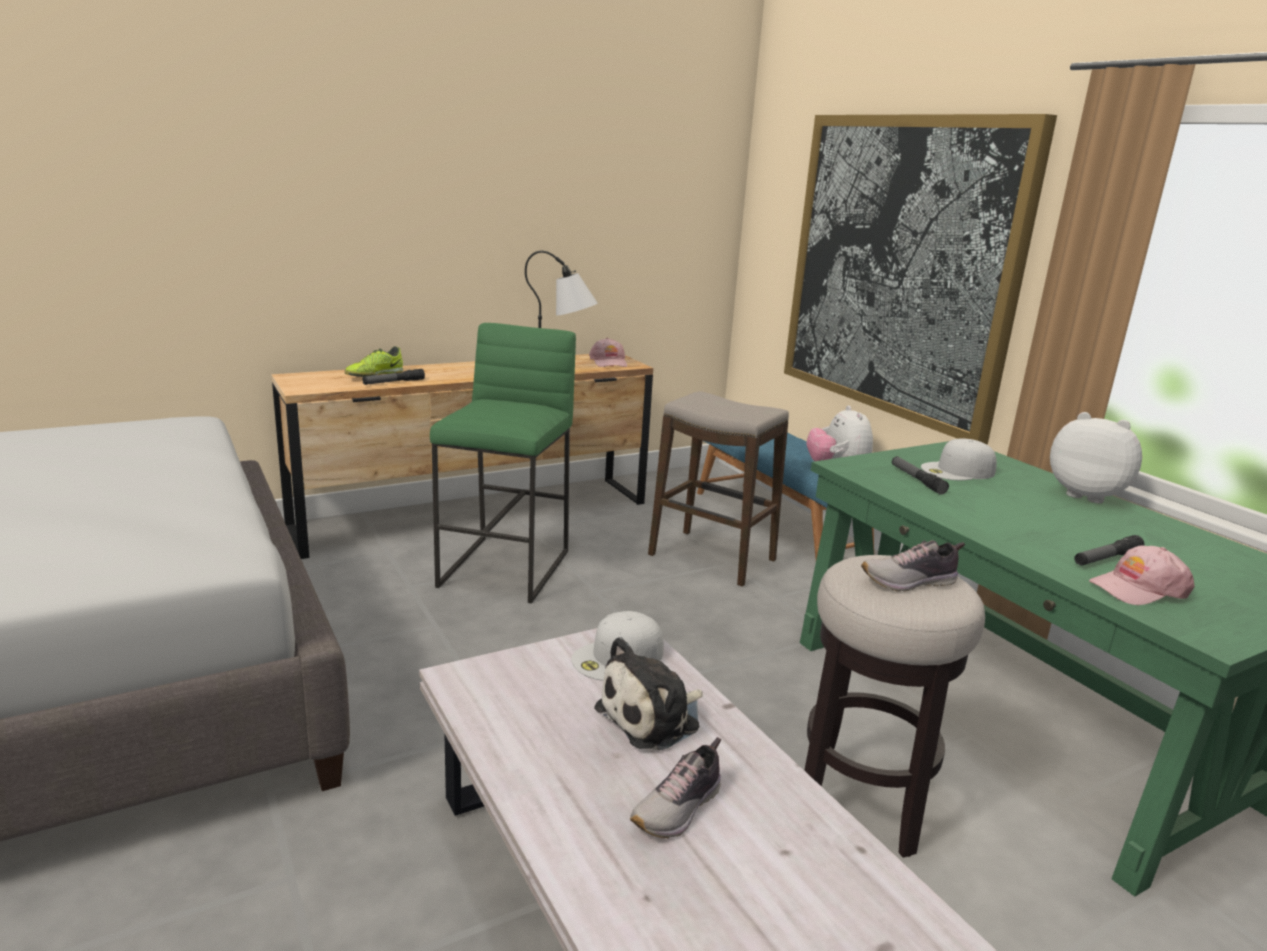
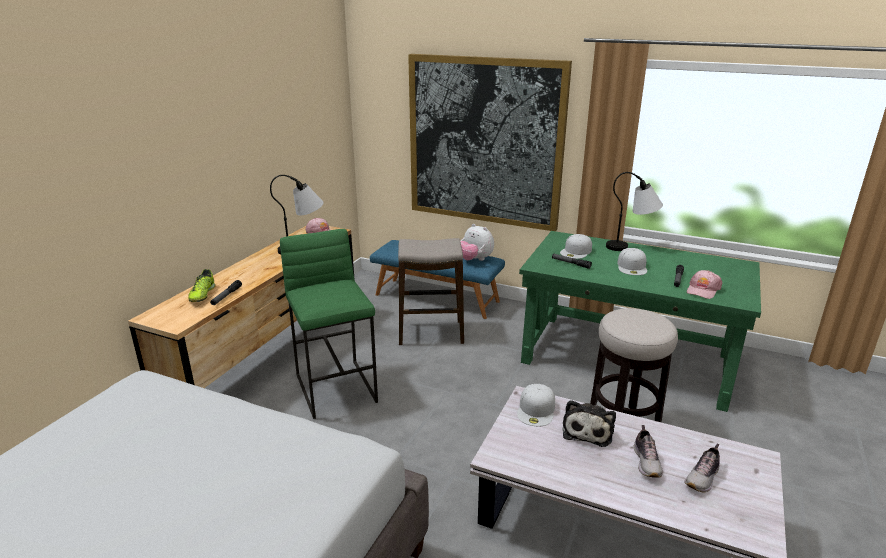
camera: 35 degrees left, 5 degrees up
shoe [861,540,965,592] -> shoe moved to [684,443,720,492]
plush toy [1050,412,1142,503] -> table lamp [606,172,663,251]
none -> white cap [617,248,647,275]

